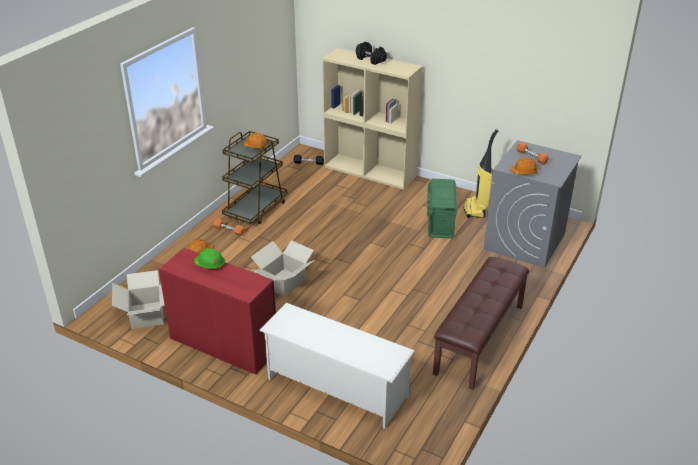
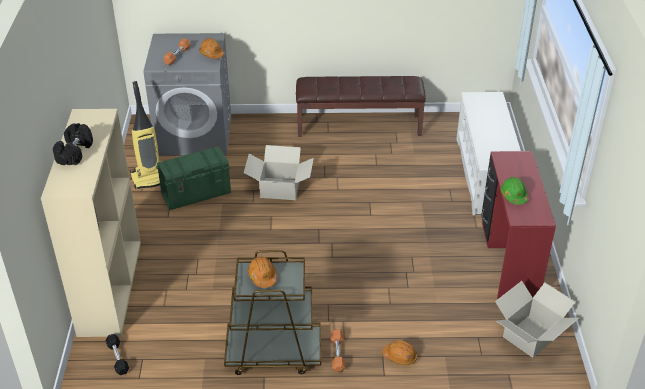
camera: 120 degrees left, 5 degrees up
cardboard box [251,240,315,297] -> cardboard box moved to [244,145,314,200]

